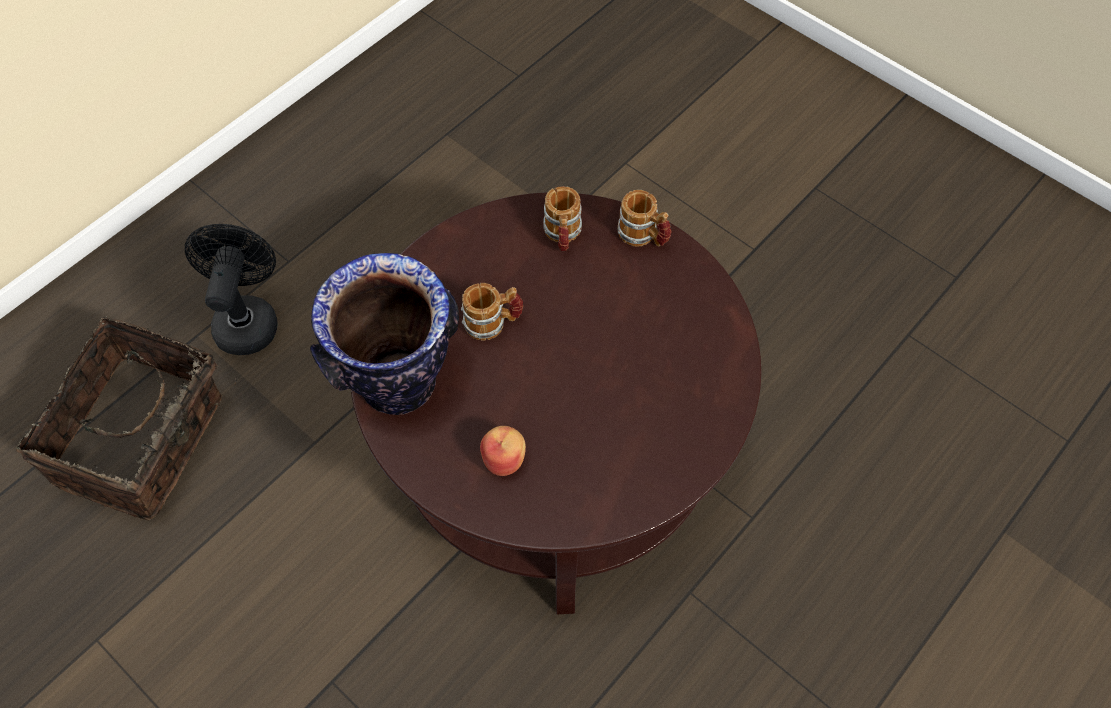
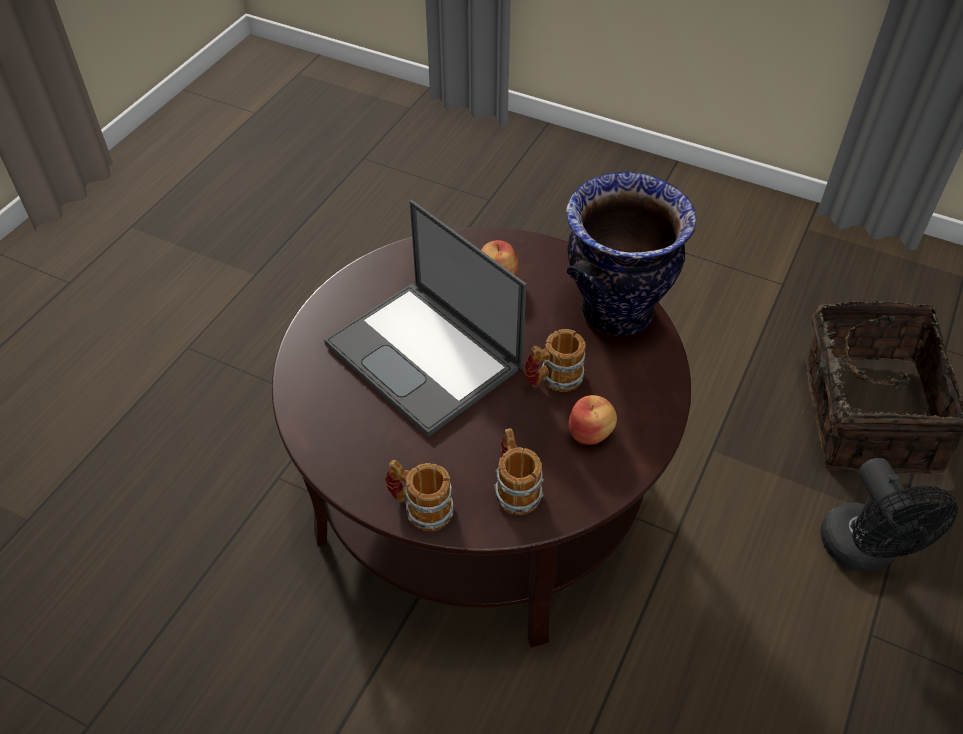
camera: 165 degrees right, 10 degrees down
none -> laptop [324,200,526,437]
none -> apple [568,395,617,445]

